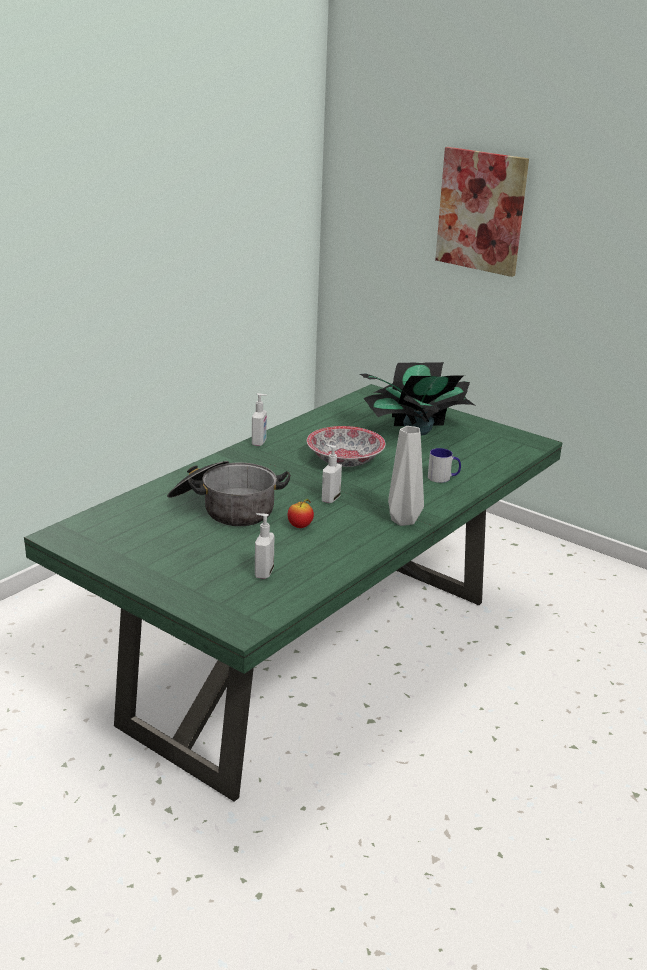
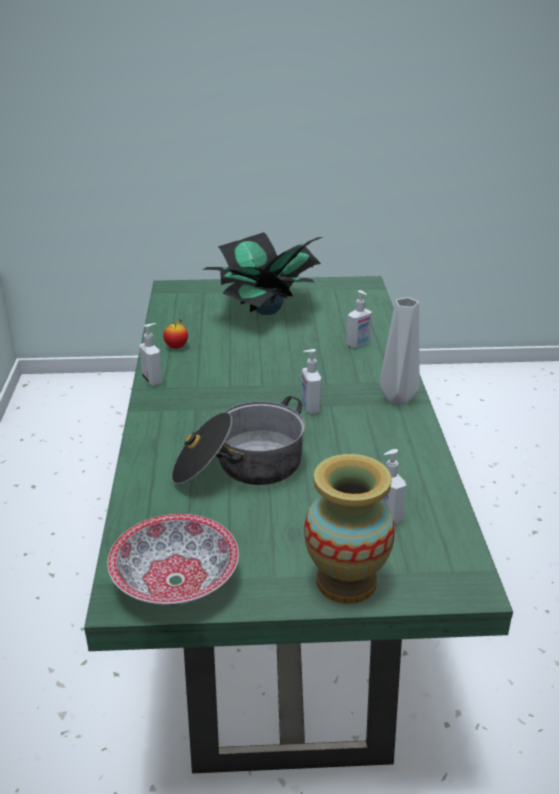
camera: 40 degrees left, 5 degrees up
apple [288,499,314,528] -> apple moved to [163,319,188,349]
bowl [307,426,386,467] -> bowl moved to [107,514,239,606]
mug [428,448,461,483] -> soap dispenser [346,290,372,348]
picture [435,147,529,277] -> none
none -> vase [304,454,395,604]

